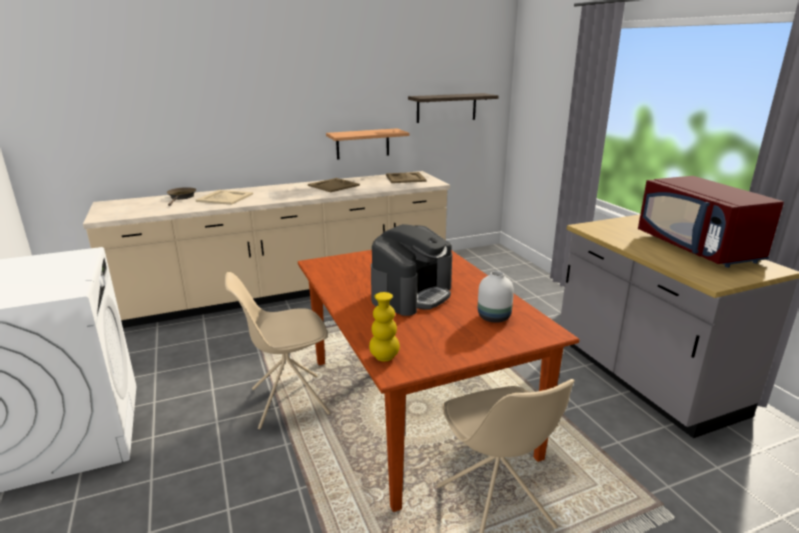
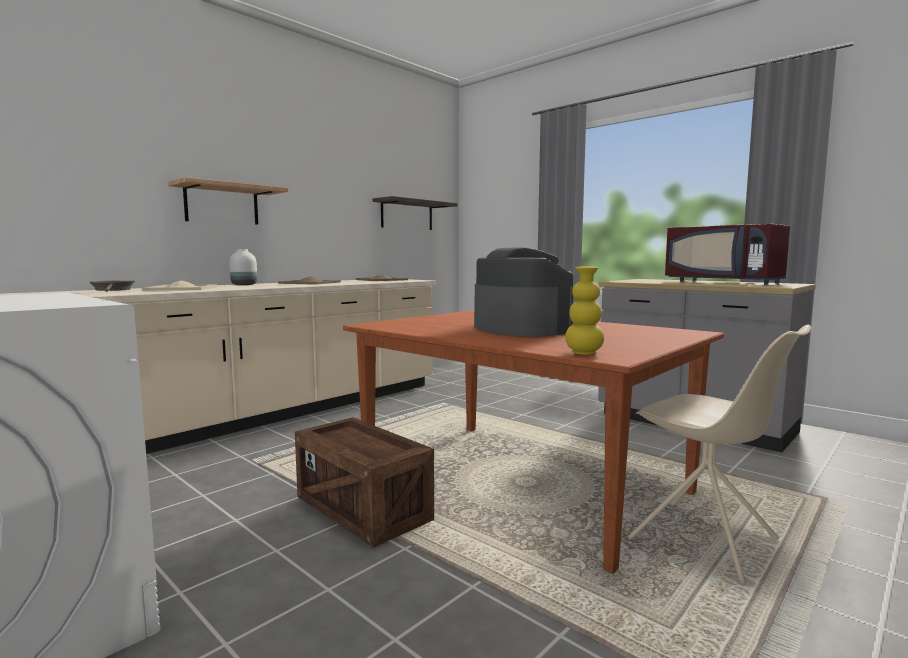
camera: 25 degrees left, 15 degrees down
beige chair [225,272,331,429] -> crate [295,417,434,548]
shelf [326,128,410,160] -> shelf moved to [168,177,288,225]
coffee machine [371,224,452,316] -> coffee machine turned 45 degrees counterclockwise [474,247,574,337]
white vase [478,271,514,323] -> white vase moved to [229,249,257,285]

